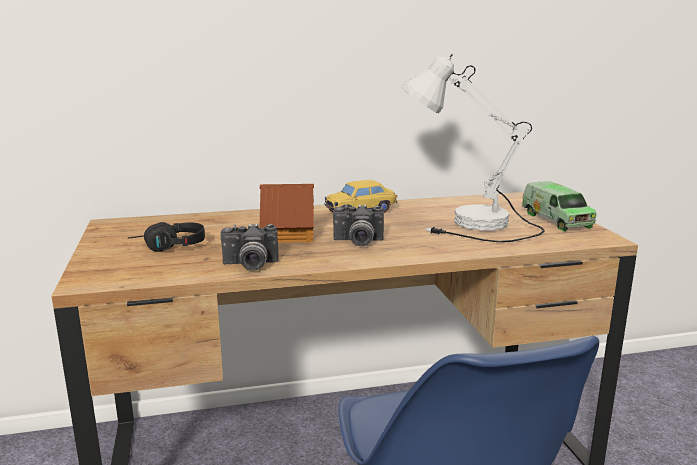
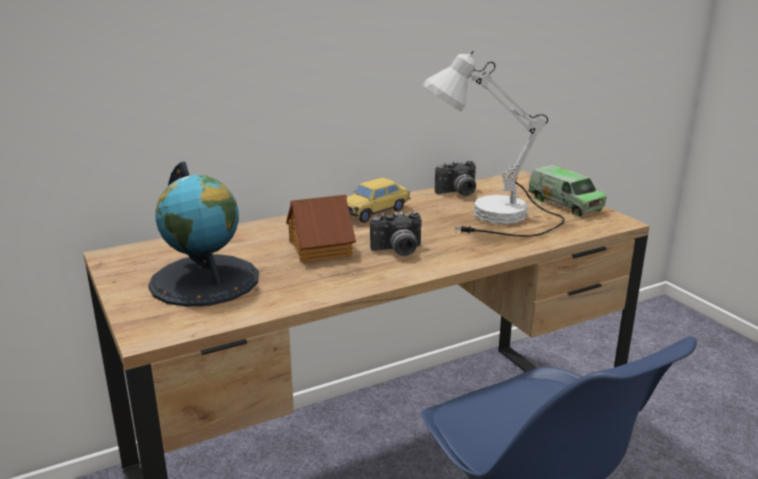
camera: 15 degrees left, 5 degrees up
black headphones [128,222,205,252] -> globe [148,161,259,307]
camera [221,223,279,271] -> camera moved to [435,160,476,196]

